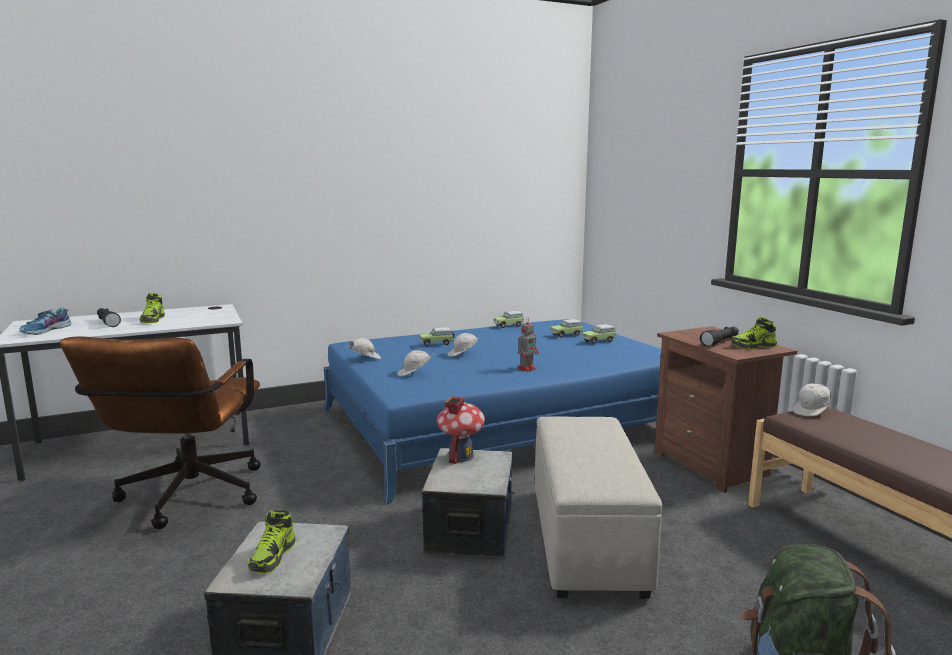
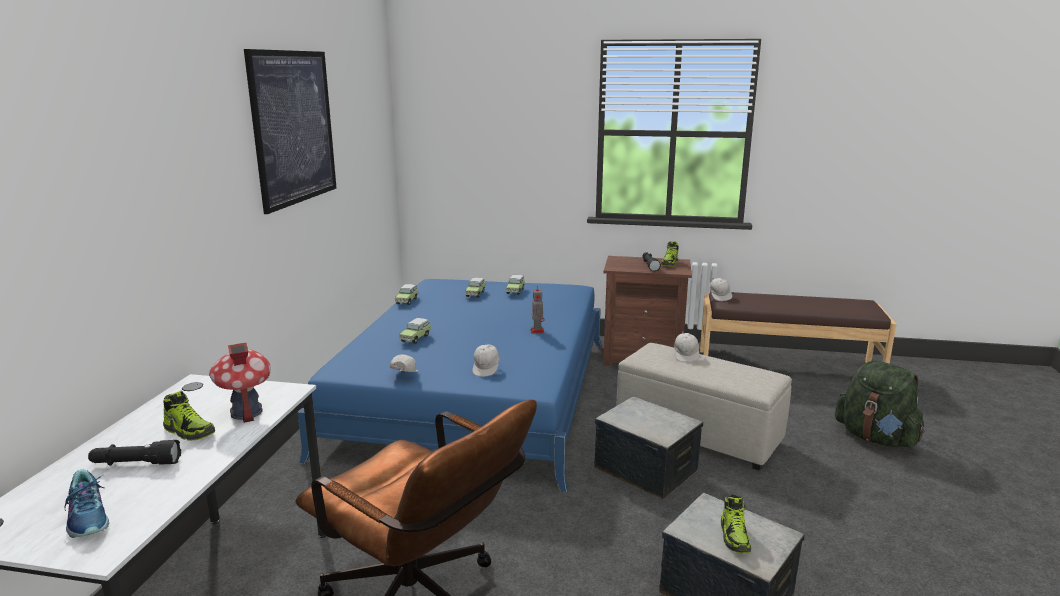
camera: 55 degrees left, 5 degrees up
shoe [248,510,295,573] -> shoe turned 45 degrees clockwise [721,494,751,553]
toy house [437,396,485,464] -> toy house moved to [209,343,271,423]
white cap [447,333,481,356] -> white cap moved to [674,332,699,362]
none -> picture [244,49,336,214]

